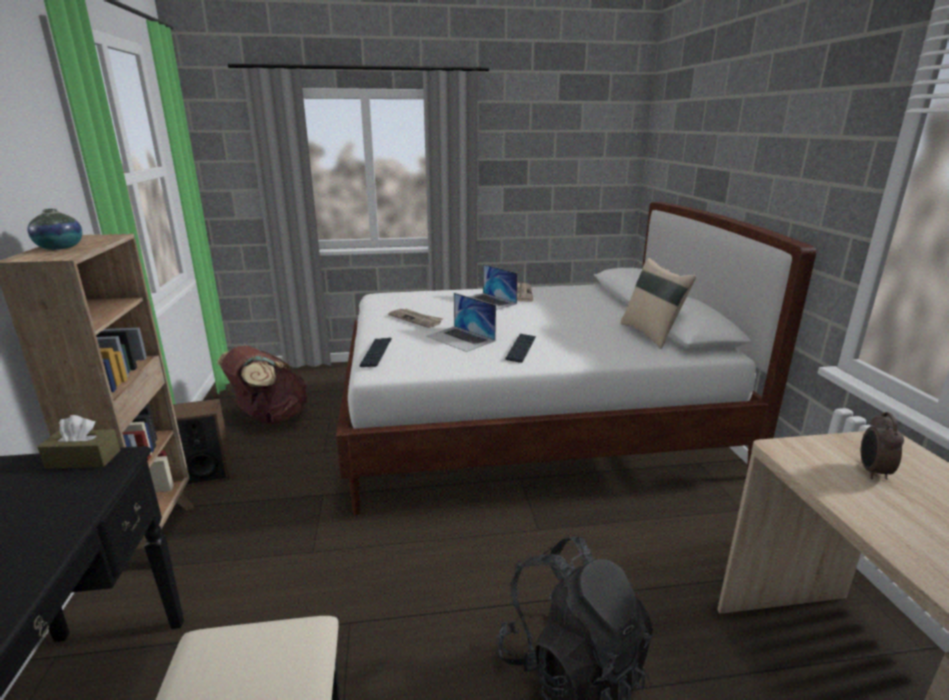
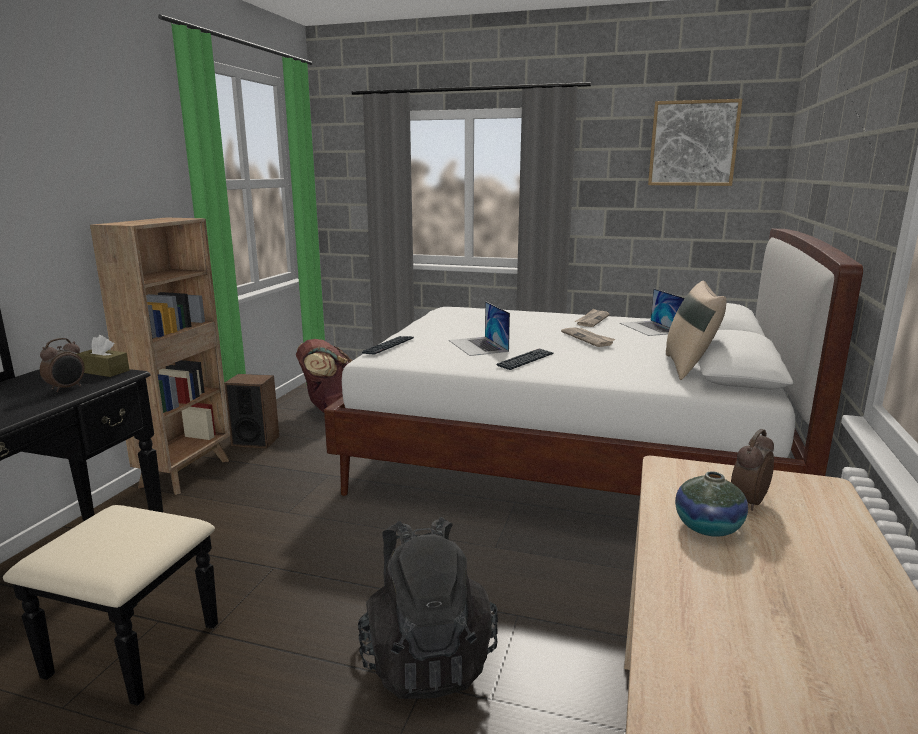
camera: 25 degrees right, 5 degrees down
vase [27,209,82,250] -> vase moved to [675,471,748,537]
newspaper [388,309,443,328] -> newspaper moved to [561,327,616,347]
laptop [469,264,518,310] -> laptop moved to [620,289,685,336]
none -> alarm clock [40,338,85,392]
none -> picture [648,99,742,186]

